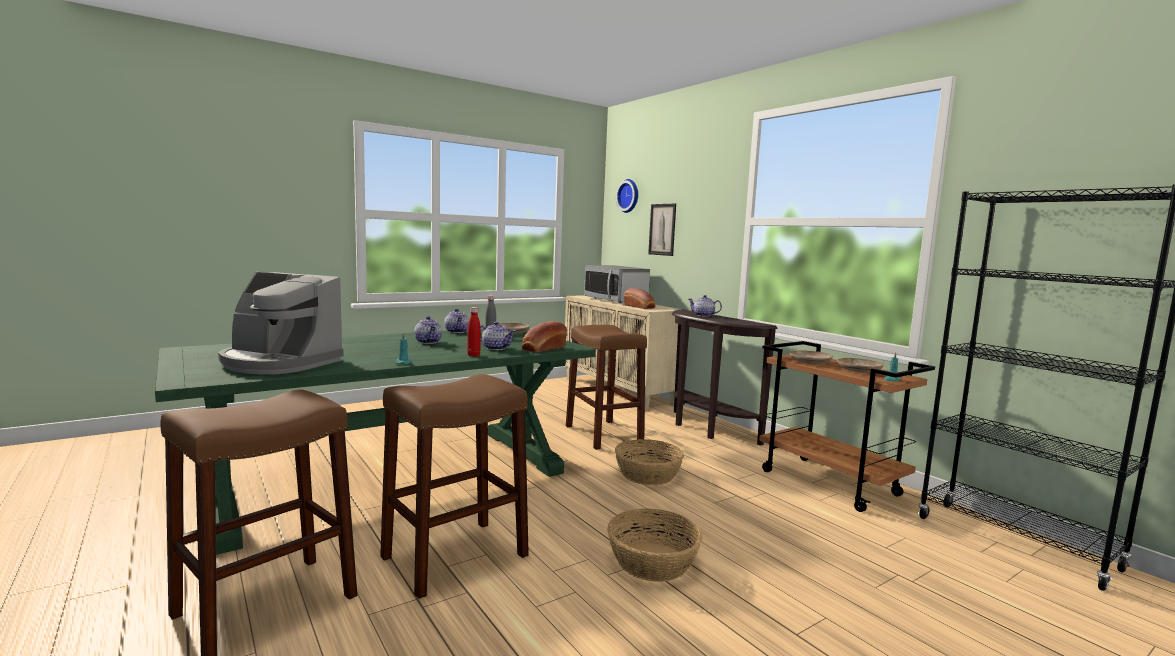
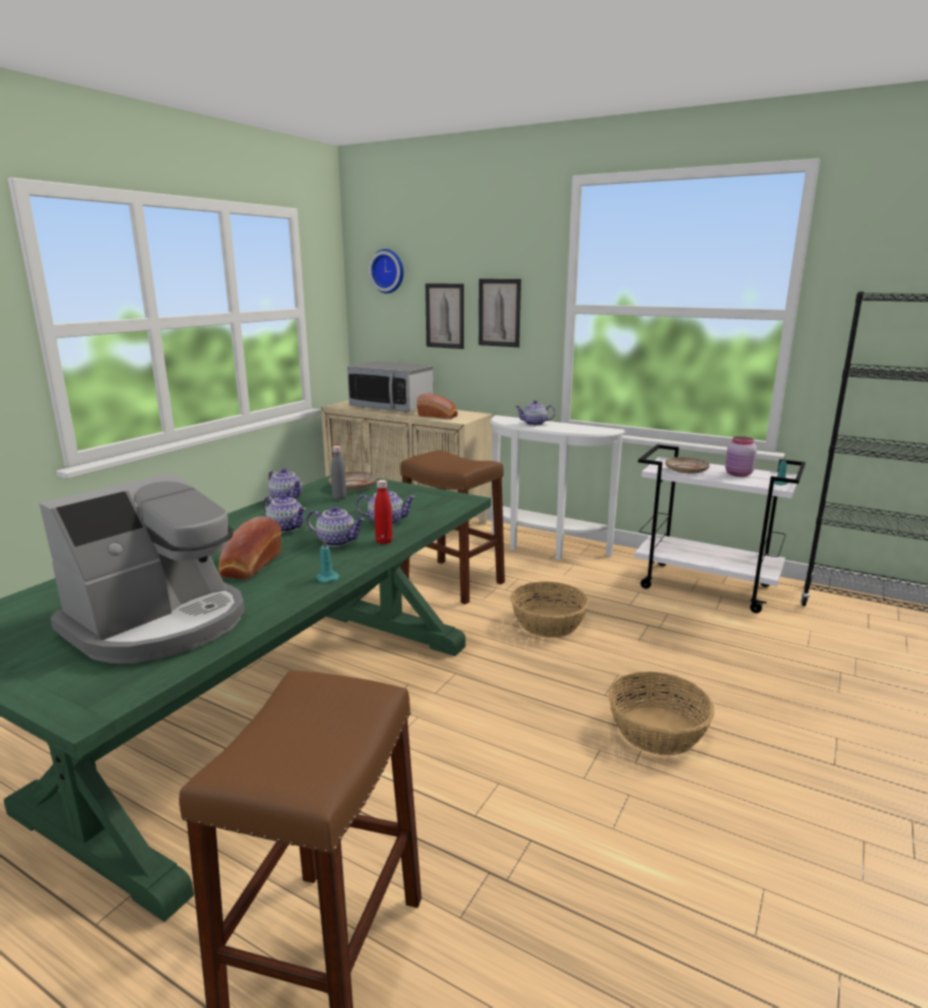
camera: 25 degrees left, 10 degrees up
coffee machine [218,272,344,375] -> coffee machine turned 45 degrees counterclockwise [39,472,245,664]
brown stool [380,374,529,599] -> none
bread [522,321,567,353] -> bread moved to [218,516,282,579]
brown console table [672,309,778,446] -> white console table [490,415,626,560]
brown cart [759,341,935,512] -> white cart [634,444,806,613]
beige plate [837,358,883,373] -> pink jar [725,436,757,477]
none -> teapot [307,506,365,547]
none -> picture [479,279,521,347]

